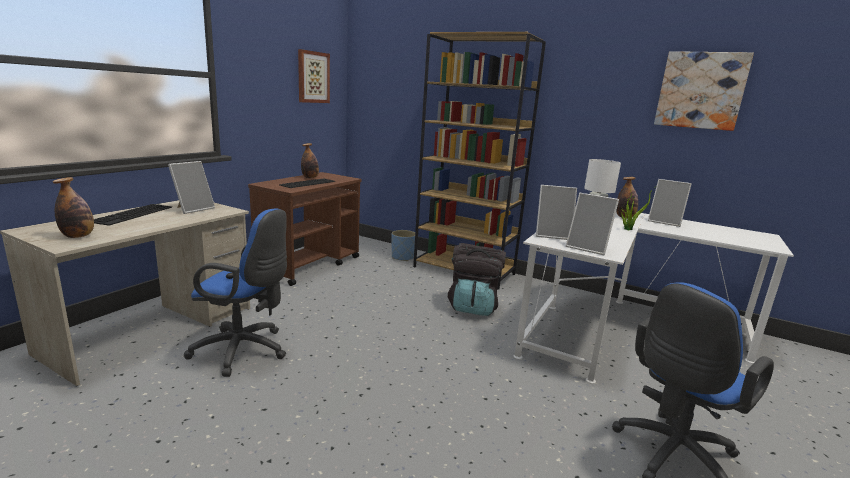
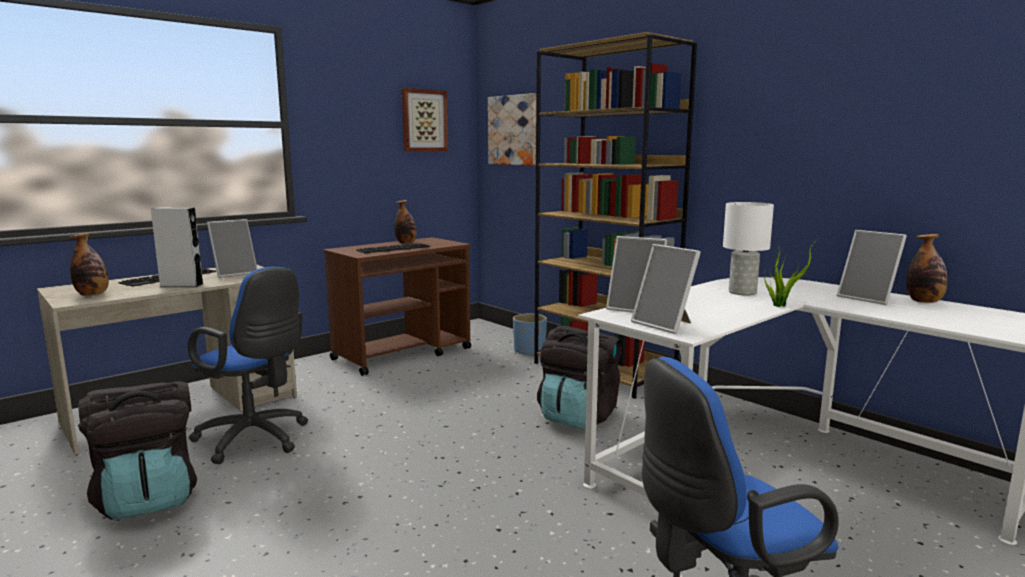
camera: 20 degrees right, 5 degrees down
bottle [616,177,638,218] -> bottle moved to [907,234,948,303]
picture [654,51,754,131] -> picture moved to [488,93,536,166]
none -> black backpack [78,381,197,520]
none -> grey speaker [151,207,203,287]

